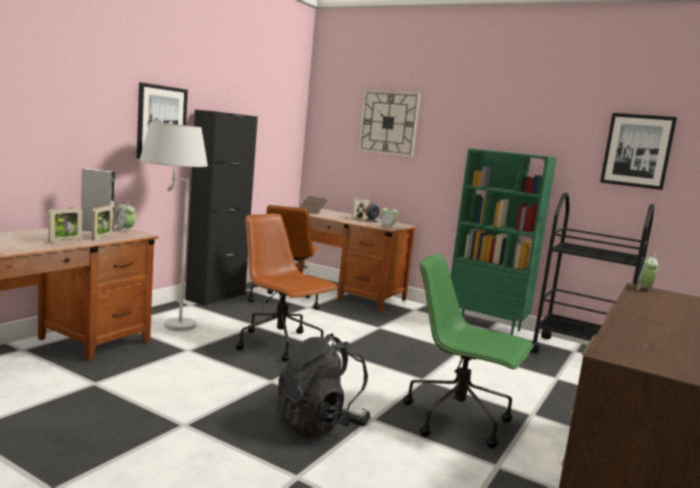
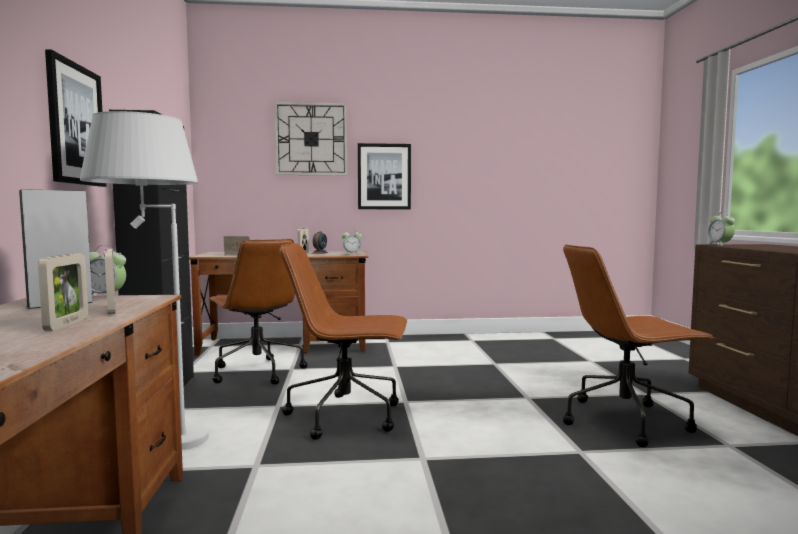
camera: 35 degrees left, 5 degrees down
black backpack [275,333,371,437] -> none
green office chair [403,254,534,448] -> brown office chair [563,244,715,447]
green bookcase [451,148,557,335] -> none
black cart [530,192,654,353] -> none
picture [600,113,677,190] -> picture moved to [358,143,411,209]

